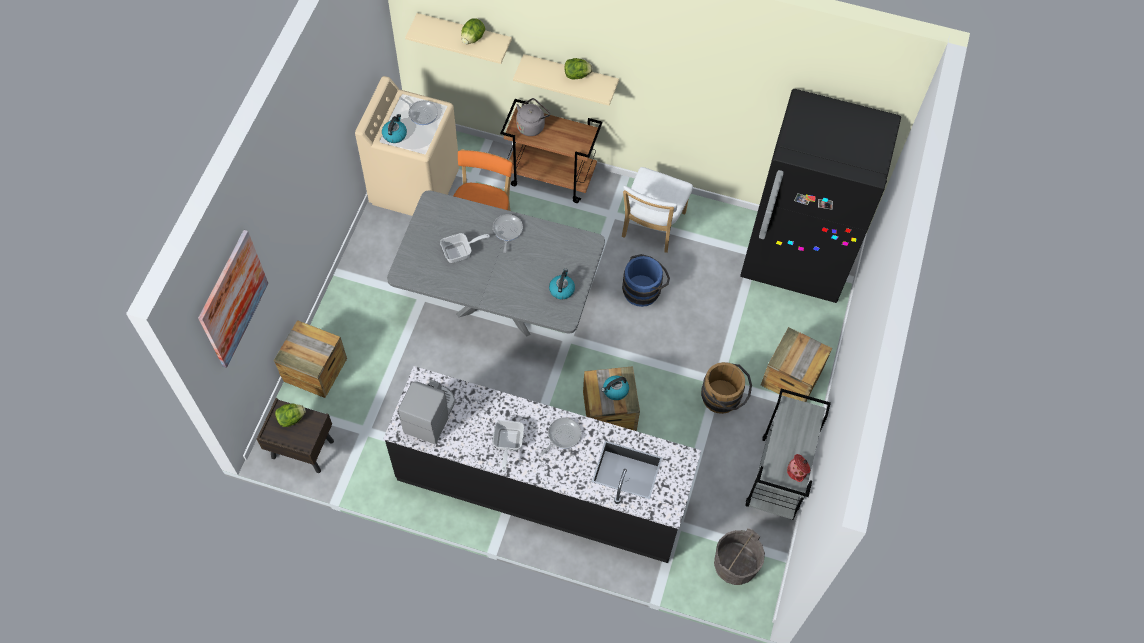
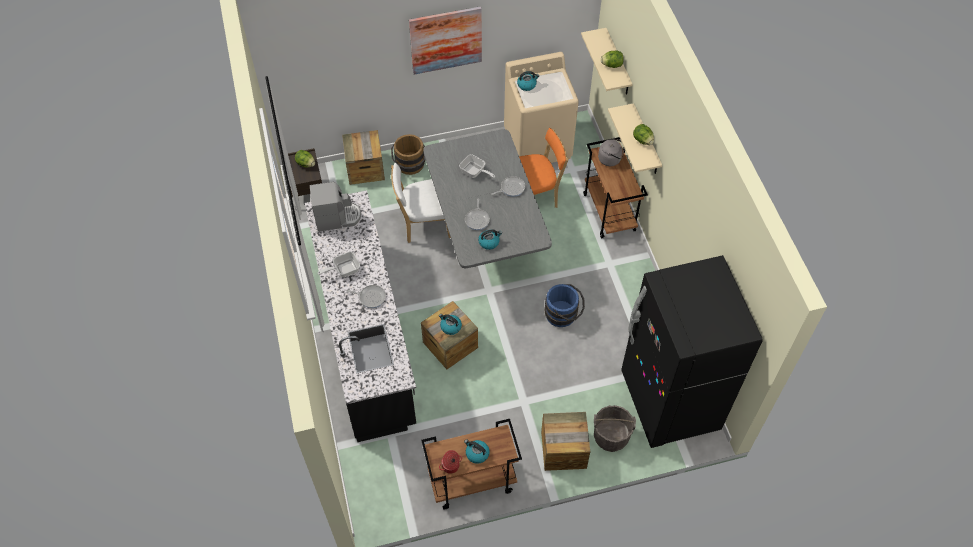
camera: 60 degrees right, 5 degrees down
picture [198,230,268,368] -> picture moved to [409,6,482,75]
frying pan [399,97,438,125] -> frying pan moved to [465,198,490,230]
white chair [622,167,693,253] -> white chair moved to [391,163,451,243]
brown bucket [701,362,752,414] -> brown bucket moved to [391,134,426,175]
grey bucket [714,528,765,585] -> grey bucket moved to [594,405,636,452]
grey cart [745,389,831,520] -> brown cart [421,419,522,509]
none -> kettle [464,439,490,464]

